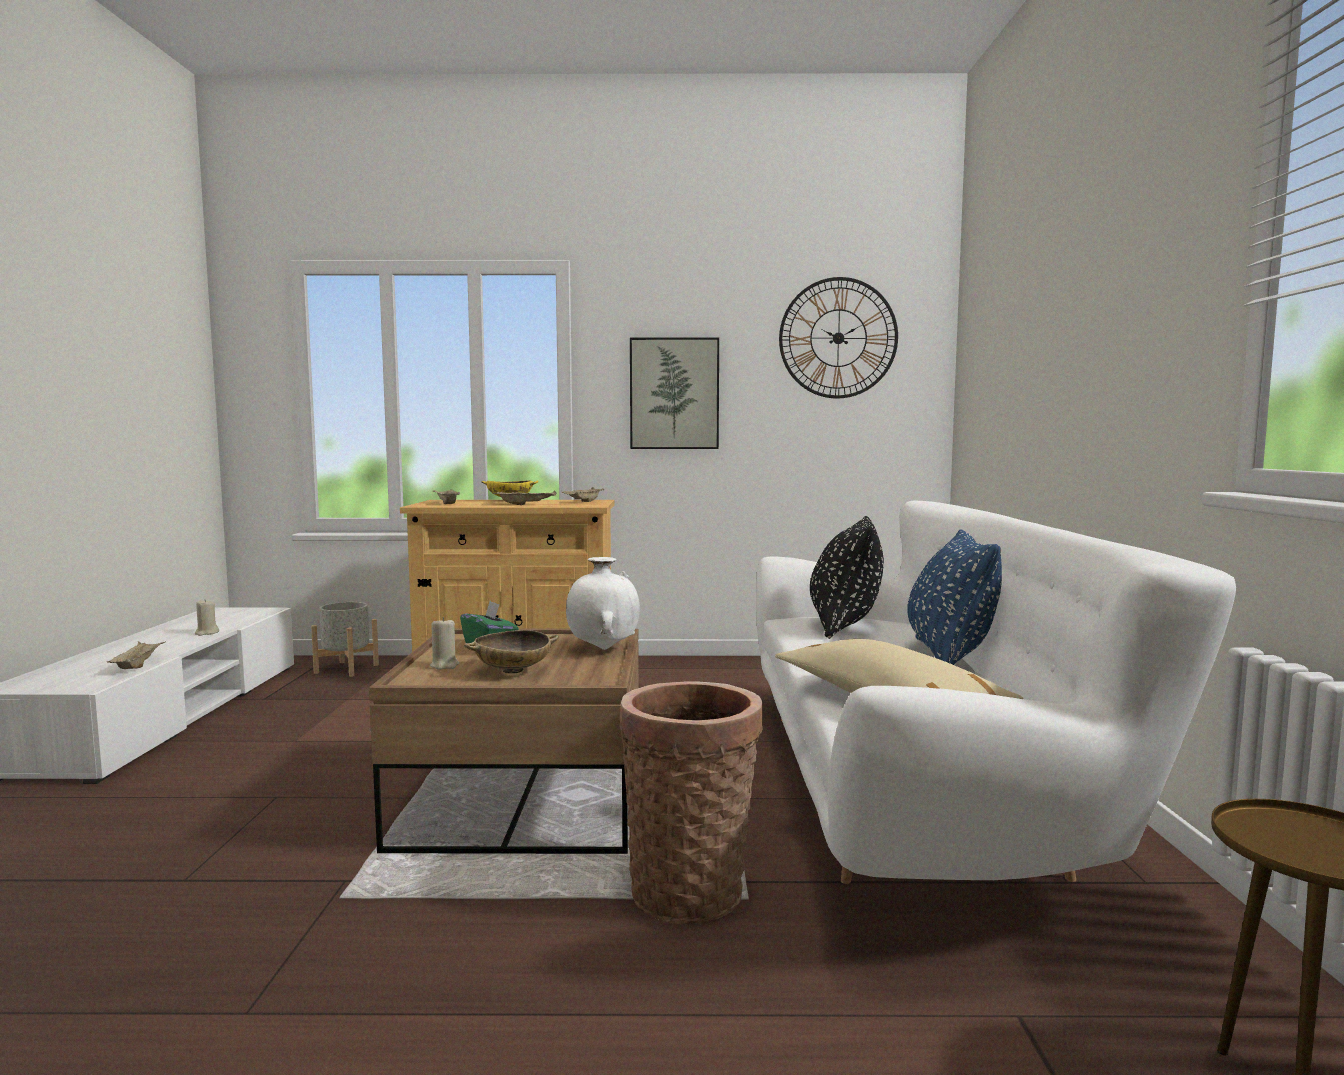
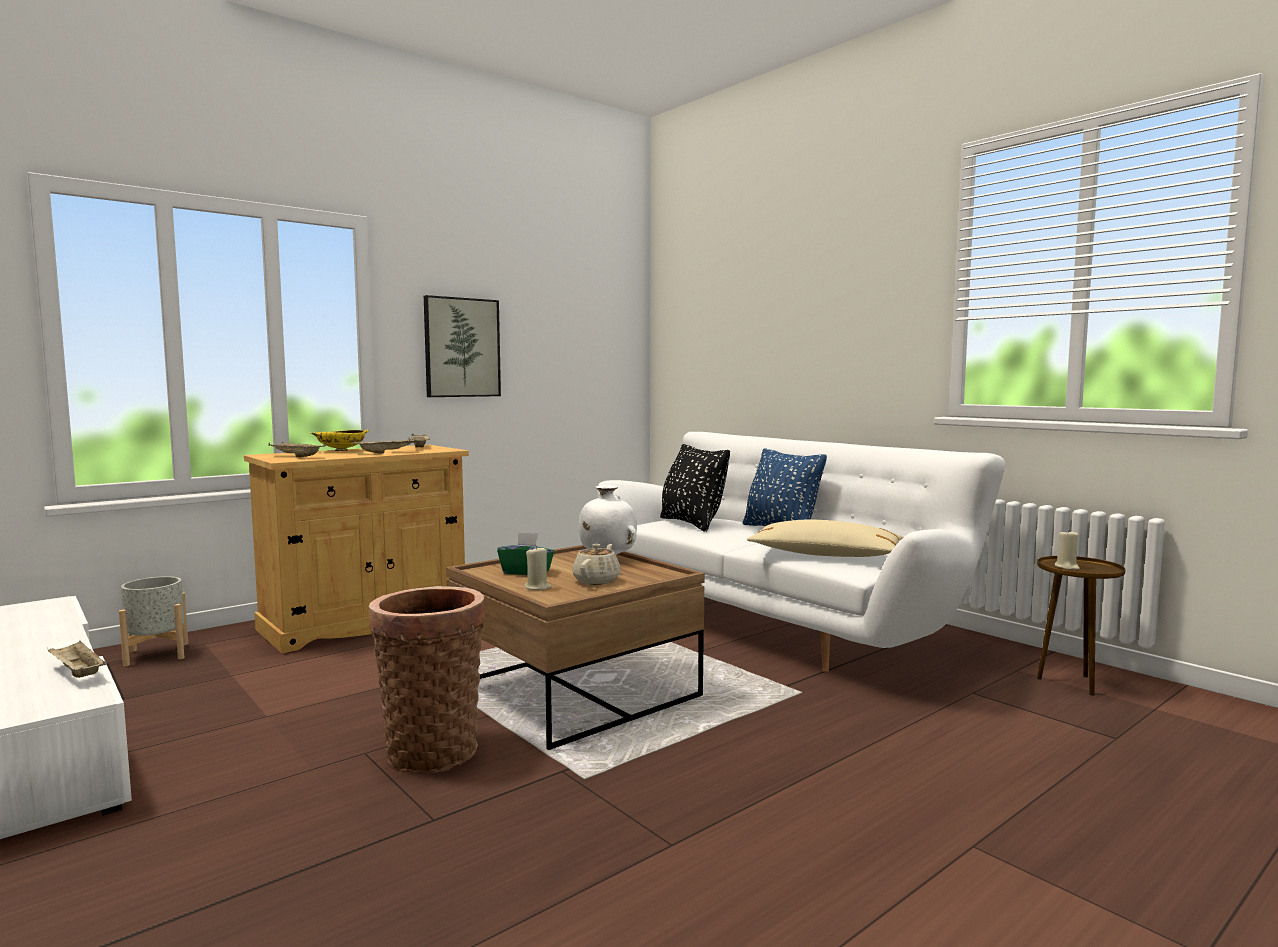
camera: 40 degrees left, 0 degrees up
beige candle [195,600,219,636] -> beige candle moved to [1055,529,1080,570]
beige bowl [464,630,559,674] -> beige teapot [572,544,621,585]
basket [620,682,763,924] -> basket moved to [369,586,485,774]
wall clock [779,277,898,399] -> none

